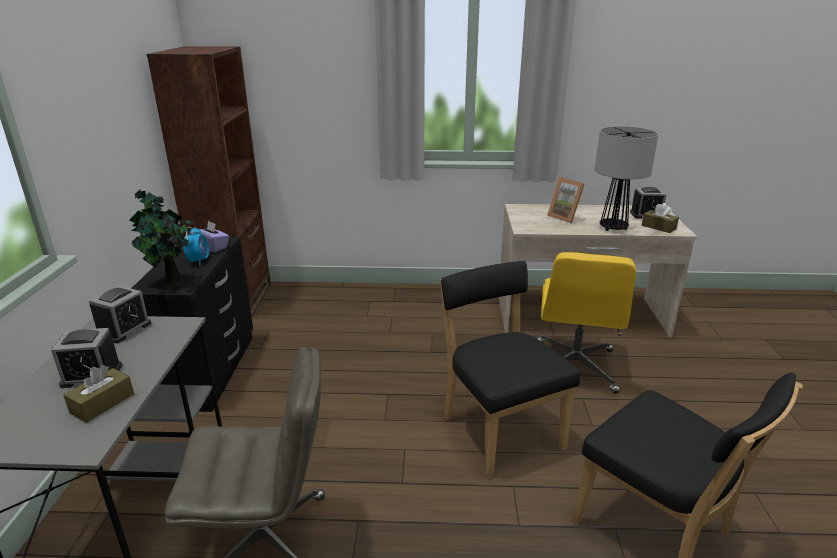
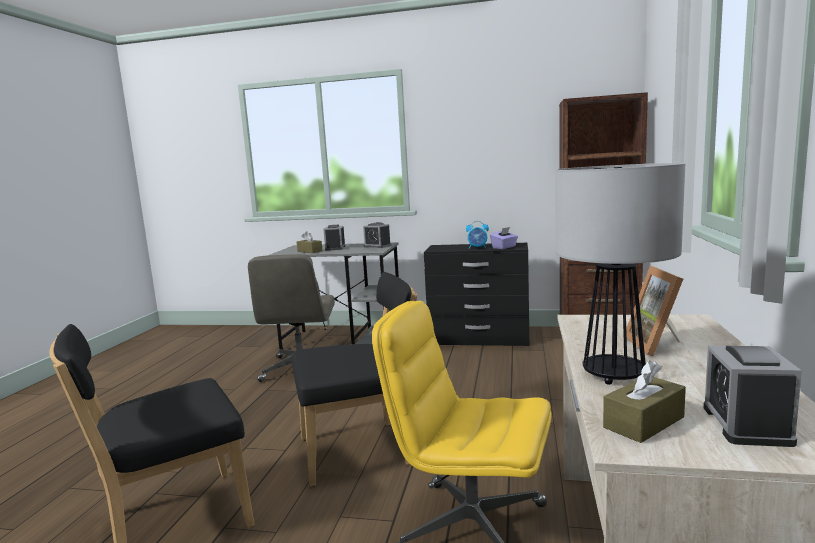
camera: 100 degrees right, 15 degrees down
potted plant [129,189,195,288] -> none
picture frame [547,177,584,223] -> picture frame turned 60 degrees counterclockwise [626,266,683,356]

